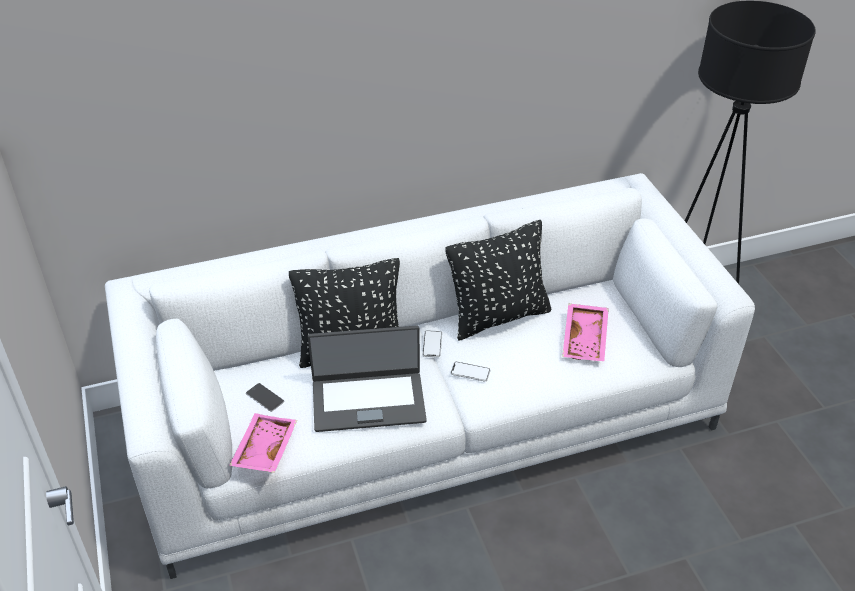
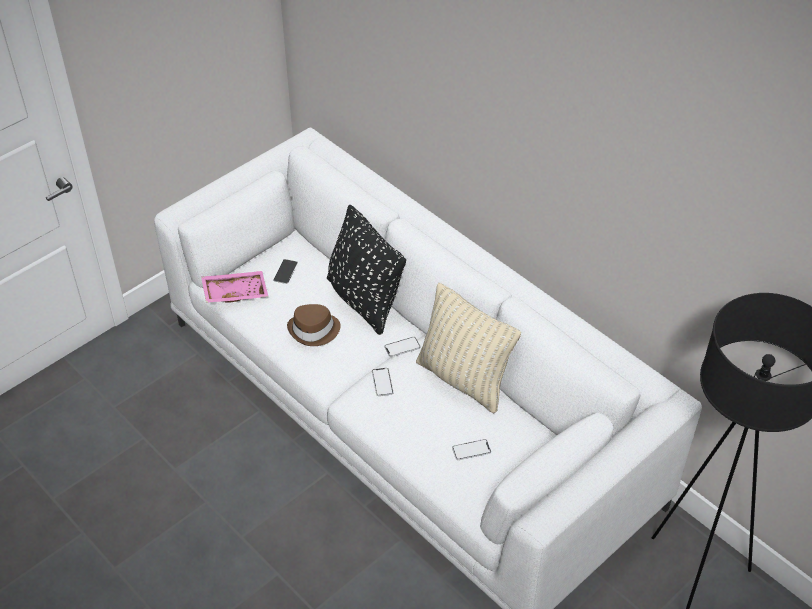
camera: 65 degrees right, 5 degrees up
laptop [308,326,427,432] -> brown hat [287,304,341,346]
black pillow [445,220,551,341] -> beige pillow [416,283,521,414]
pink tray [562,304,609,361] -> phone [452,439,491,460]

